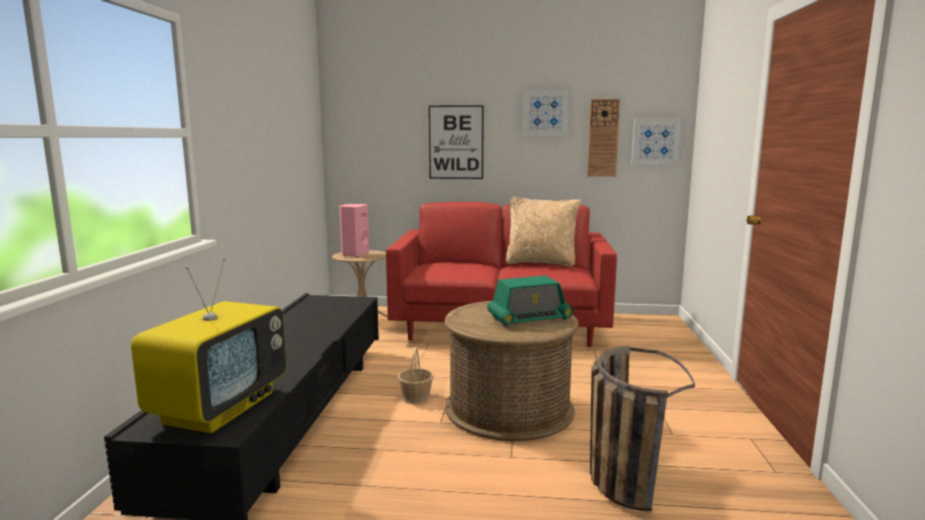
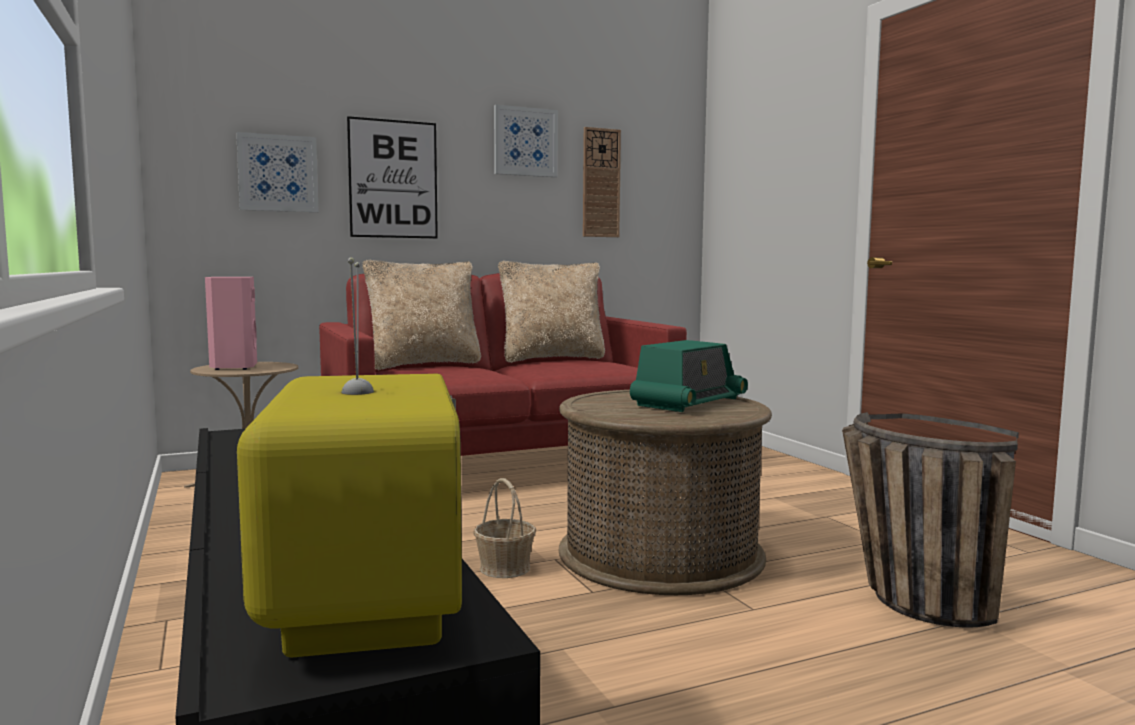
camera: 30 degrees left, 5 degrees down
picture [631,118,682,165] -> picture moved to [236,132,319,212]
none -> beige pillow [362,260,481,370]

